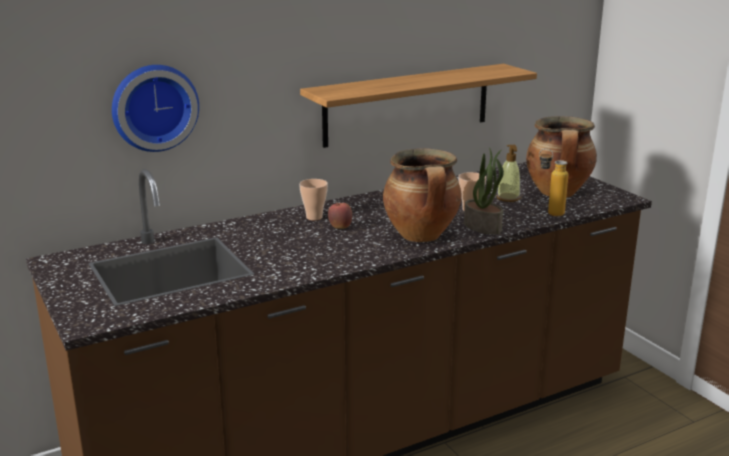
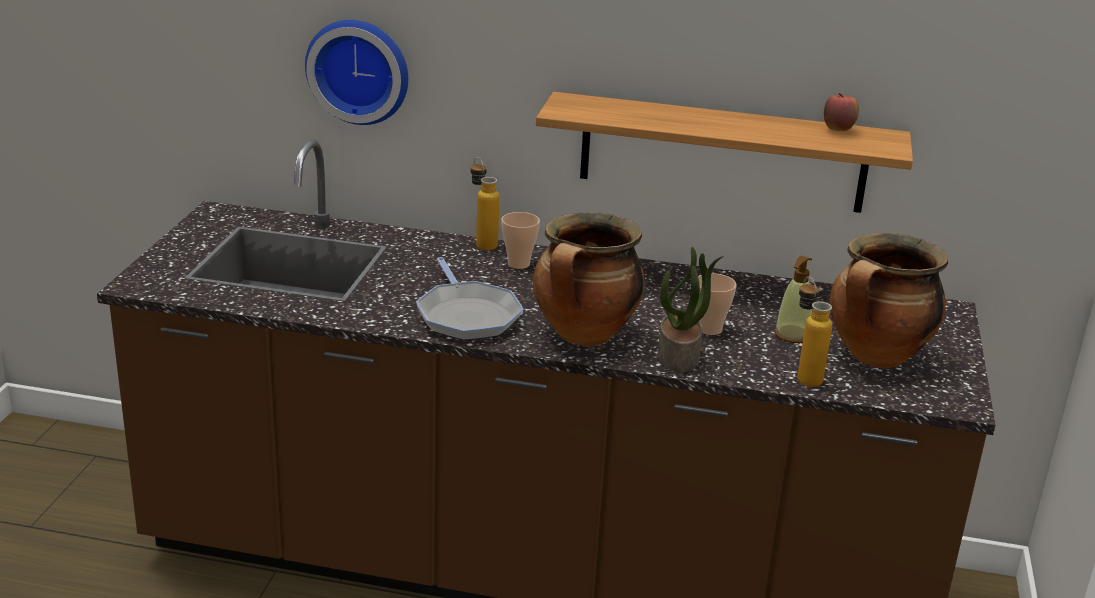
camera: 40 degrees right, 5 degrees up
apple [328,203,352,229] -> apple moved to [824,93,859,131]
none -> frying pan [416,257,524,341]
none -> bottle [470,157,500,251]

